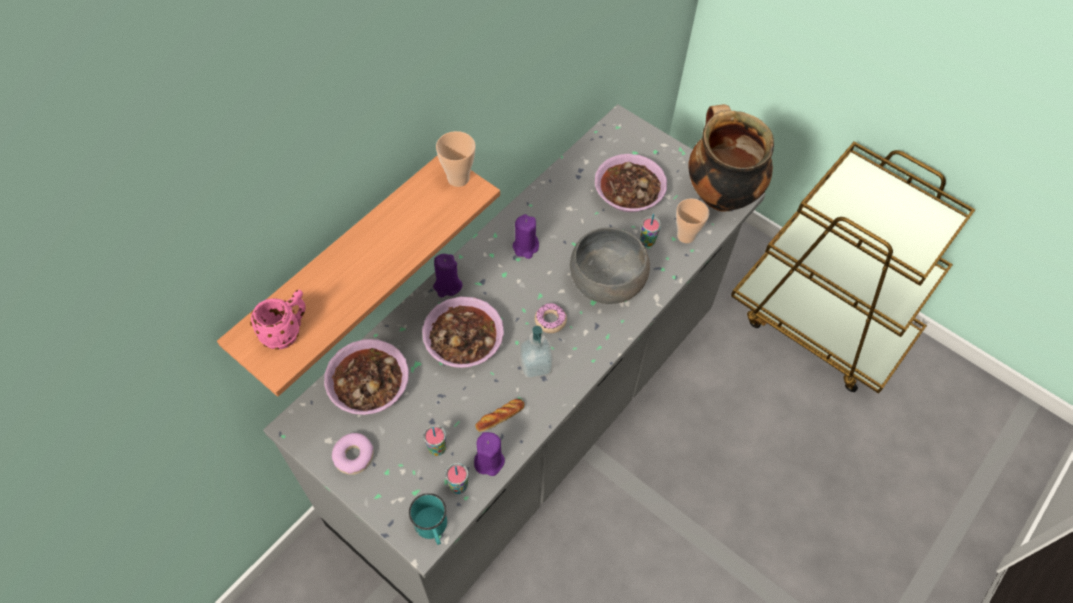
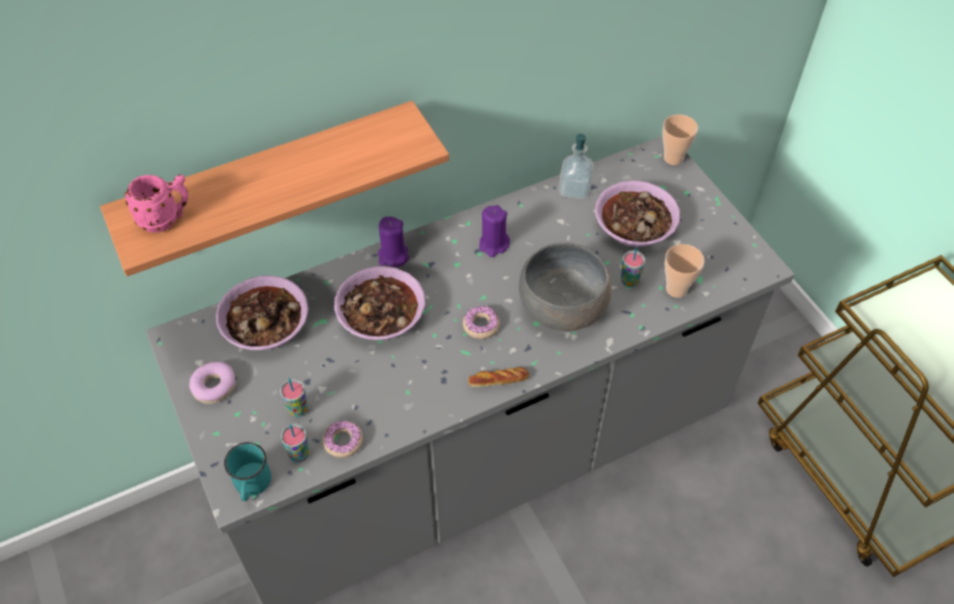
camera: 25 degrees right, 5 degrees down
cup [436,131,476,187] -> cup moved to [662,114,698,165]
purple candle [474,432,505,476] -> donut [323,421,363,458]
bread [475,399,524,432] -> bread moved to [468,367,529,387]
soap dispenser [519,326,554,379] -> soap dispenser moved to [559,134,594,200]
cooking pot [688,104,774,212] -> none

